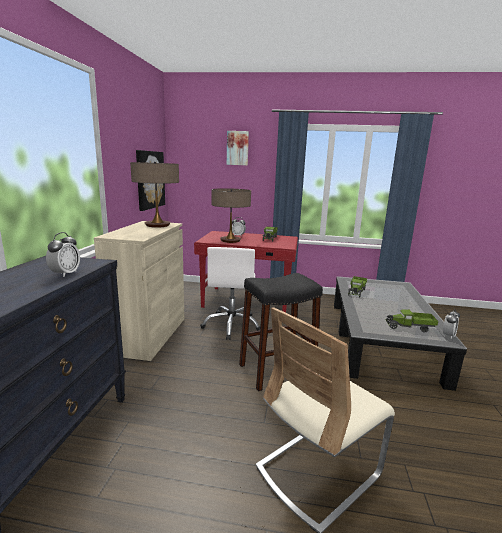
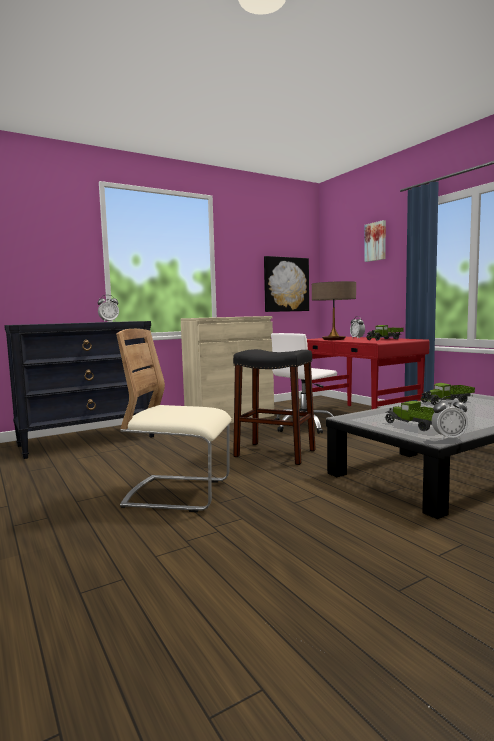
camera: 50 degrees right, 10 degrees down
table lamp [130,162,179,228] -> none

